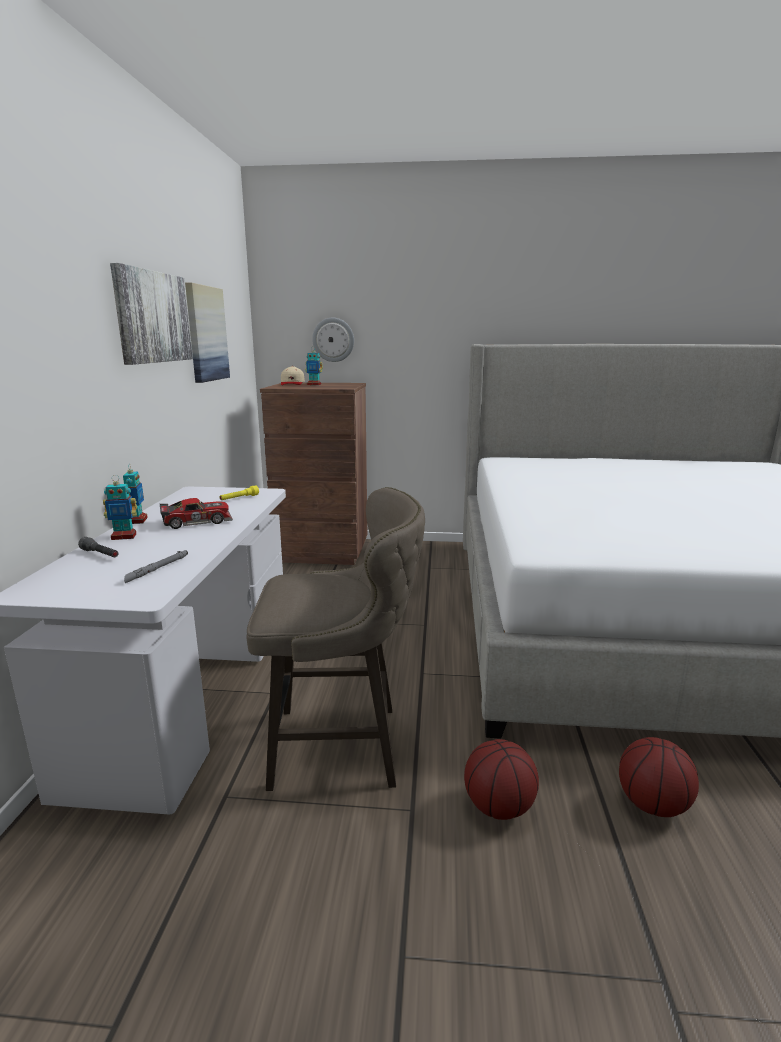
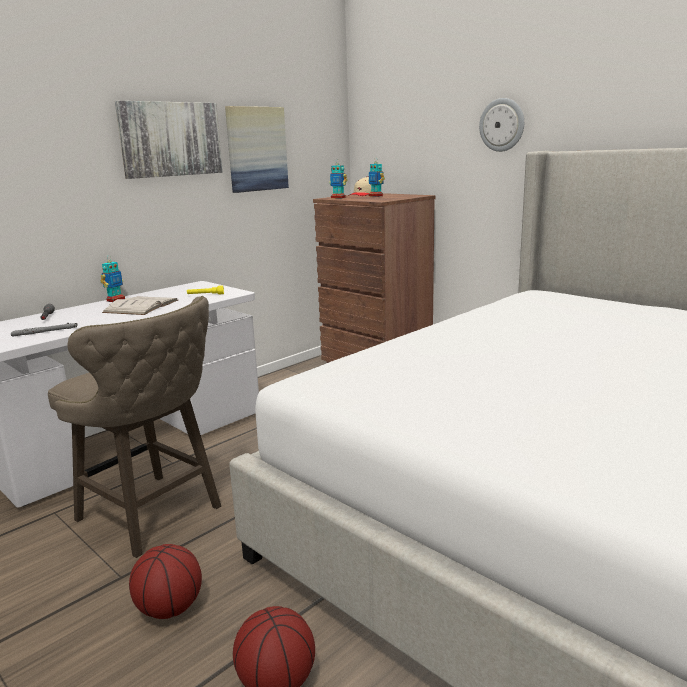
camera: 40 degrees right, 0 degrees up
toy robot [103,475,137,540] -> toy robot moved to [329,162,347,198]
toy car [160,498,233,529] -> white book [102,296,178,315]
wall clock [312,318,354,362] -> wall clock moved to [479,98,524,152]

